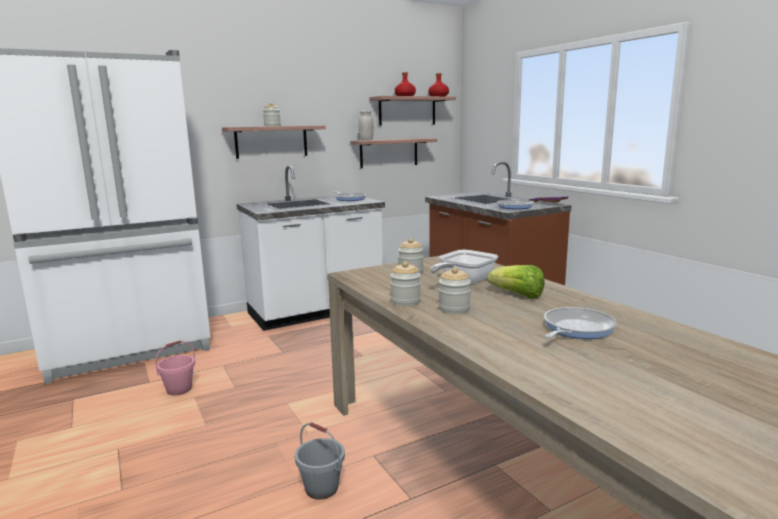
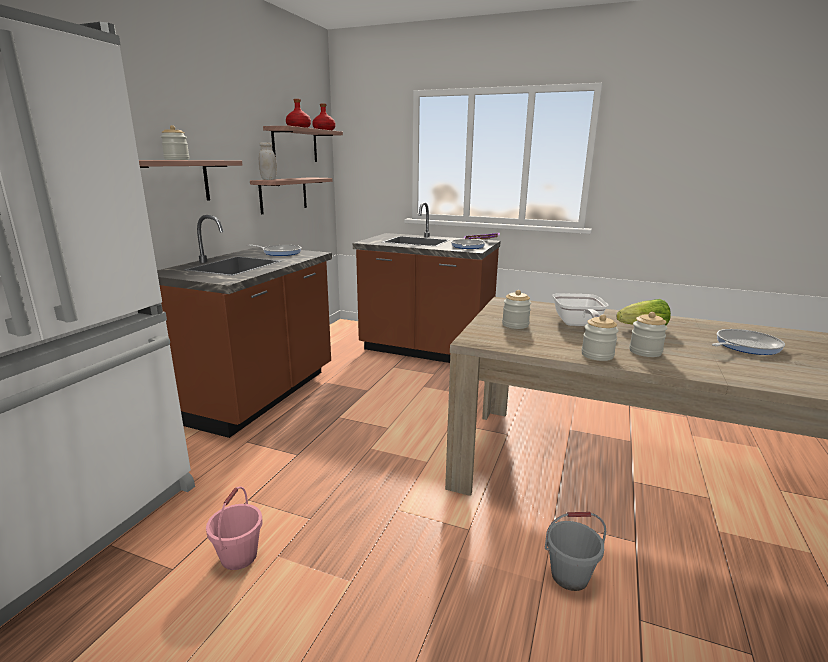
camera: 40 degrees left, 5 degrees up
white counter [237,165,385,331] -> brown counter [157,215,332,438]
frying pan [544,307,617,339] -> frying pan turned 60 degrees clockwise [712,329,785,355]

